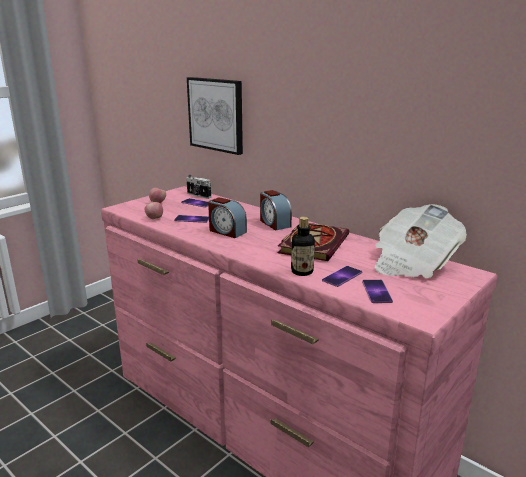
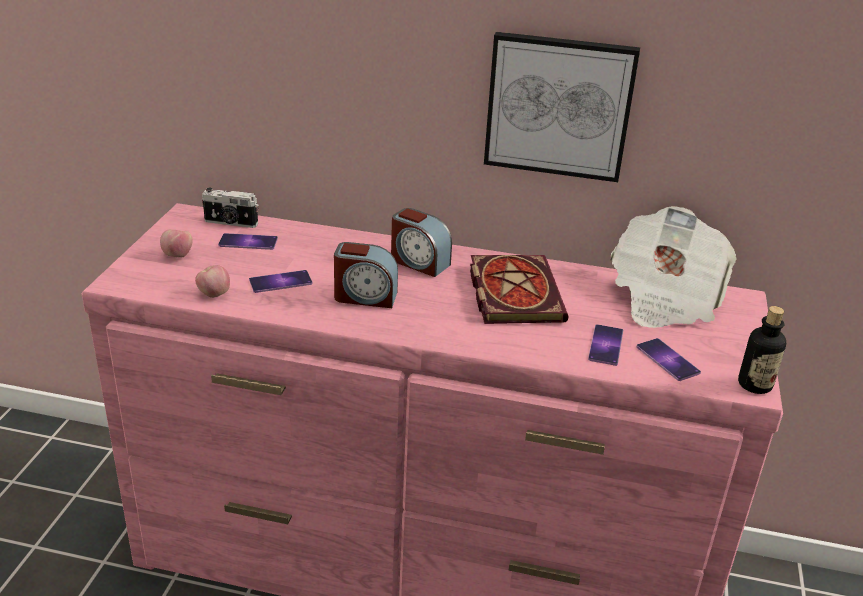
camera: 30 degrees left, 10 degrees up
picture [187,77,243,155] -> picture moved to [484,32,640,182]
bottle [291,217,315,276] -> bottle moved to [738,306,786,394]

